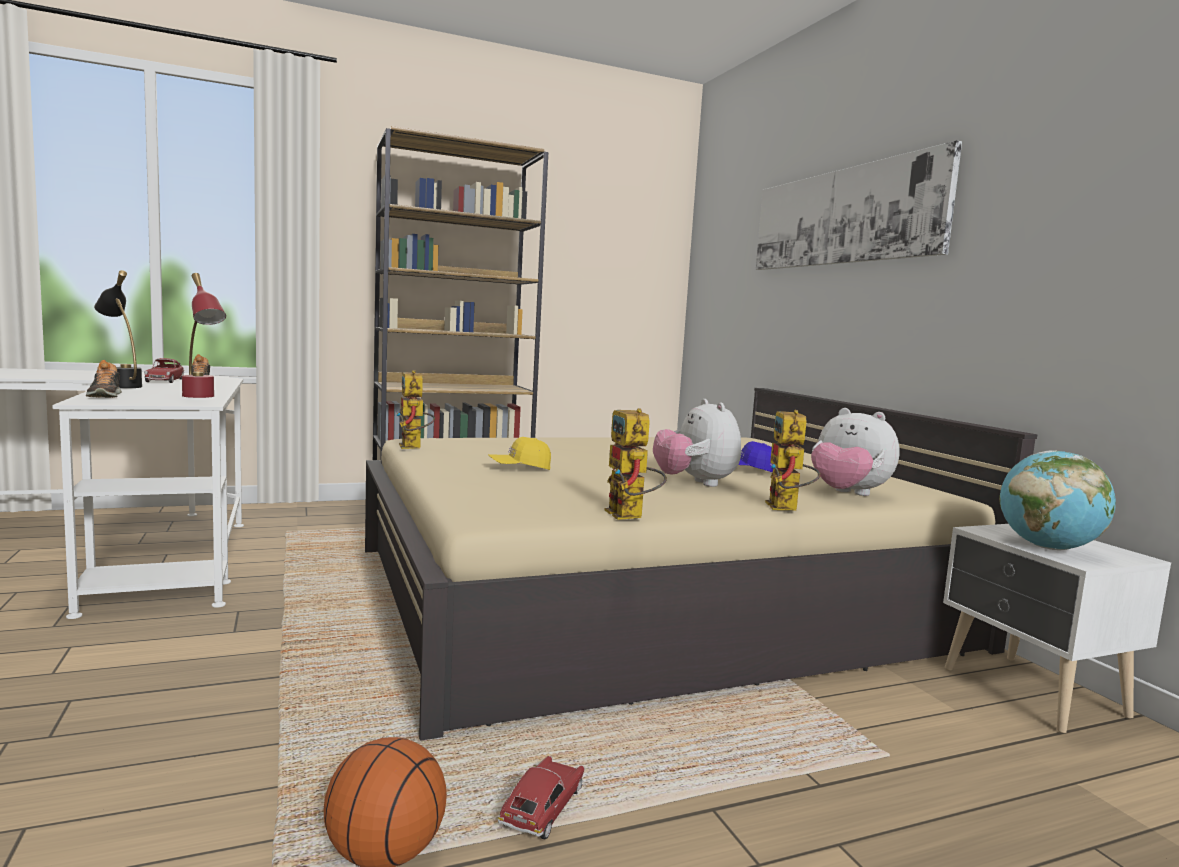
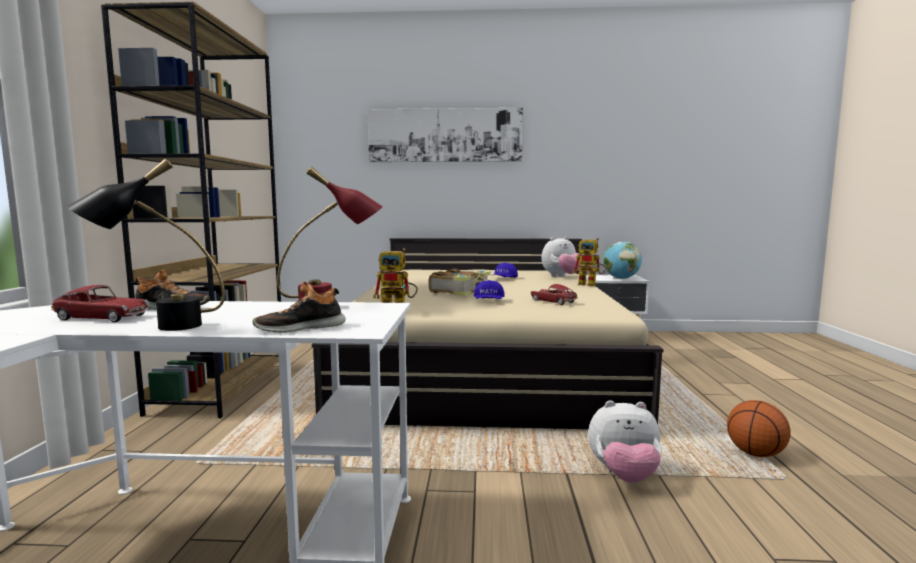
camera: 65 degrees left, 0 degrees up
shoe [86,360,122,398] -> shoe turned 150 degrees clockwise [253,281,345,333]
yellow cap [488,437,551,470] -> blue cap [474,280,505,299]
toy car [498,756,585,839] -> toy car moved to [531,284,578,305]
toy robot [604,408,667,520] -> none
plush toy [653,399,741,487] -> plush toy moved to [588,401,662,483]
none -> book [429,269,491,296]

